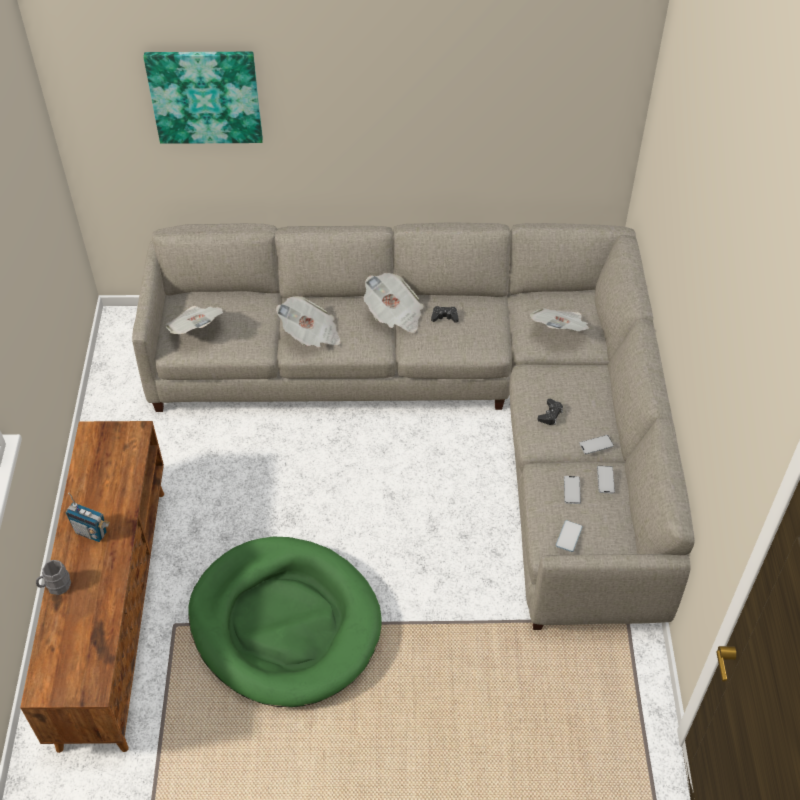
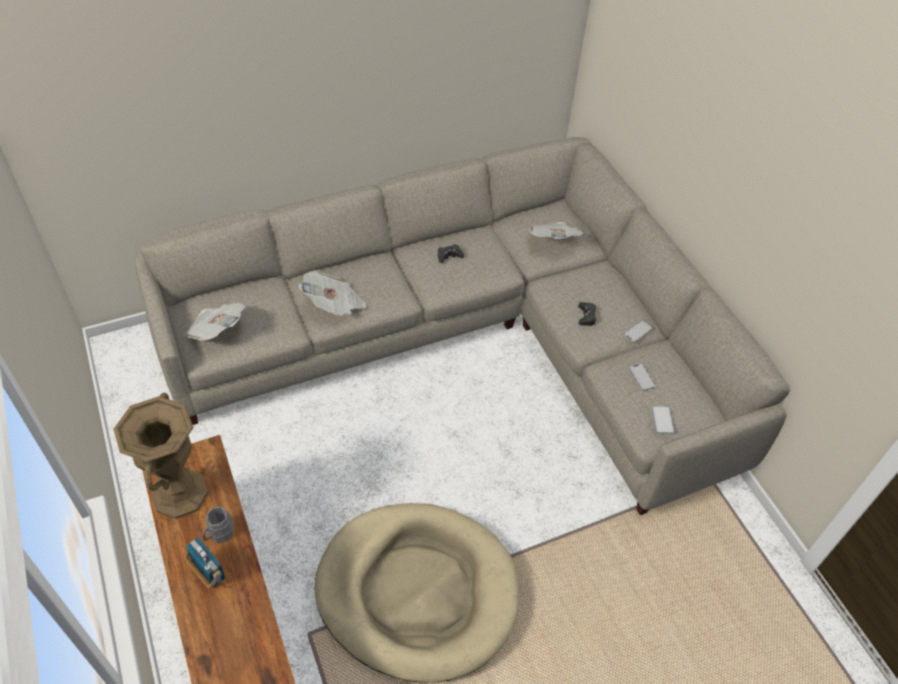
camera: 25 degrees left, 0 degrees up
grey mug [36,560,71,595] -> grey mug moved to [202,507,234,543]
radio [65,492,110,542] -> radio turned 135 degrees counterclockwise [185,538,225,588]
picture [144,52,263,144] -> none
green dog bed [188,537,382,707] -> beige dog bed [314,503,520,683]
newspaper [363,273,424,333] -> none
phone [597,466,615,493] -> none
none -> brown vase [113,393,208,519]

